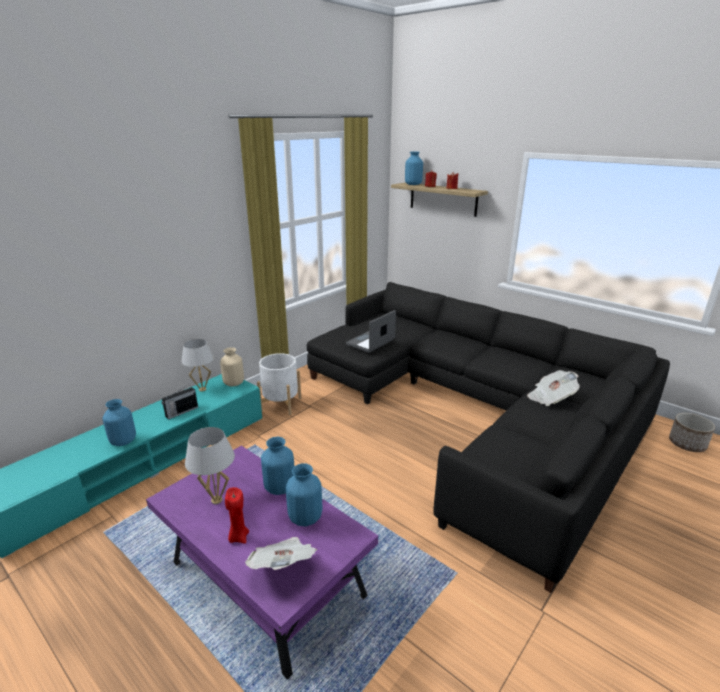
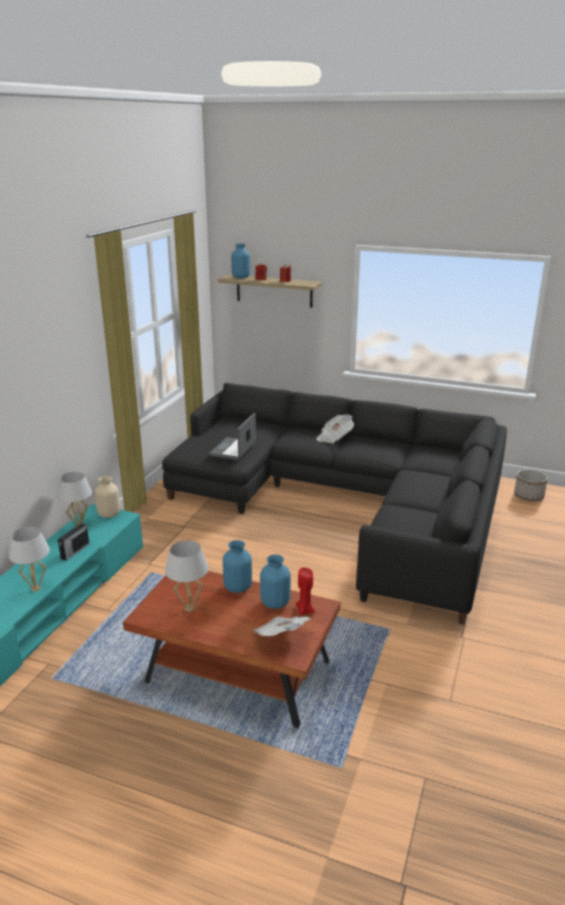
camera: 20 degrees left, 0 degrees up
blue vase [102,399,136,446] -> white table lamp [9,527,50,592]
purple coffee table [146,446,378,680] -> brown coffee table [123,571,341,729]
red candle [225,487,249,544] -> red candle moved to [296,567,316,615]
white planter [257,353,301,415] -> none
newspaper [527,370,580,406] -> newspaper moved to [316,414,354,443]

